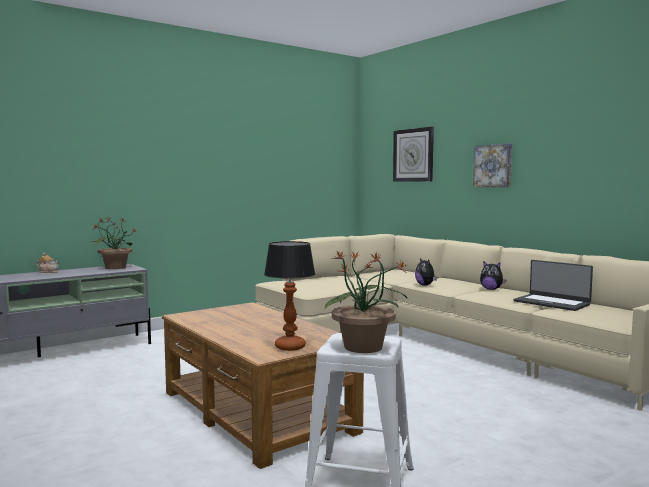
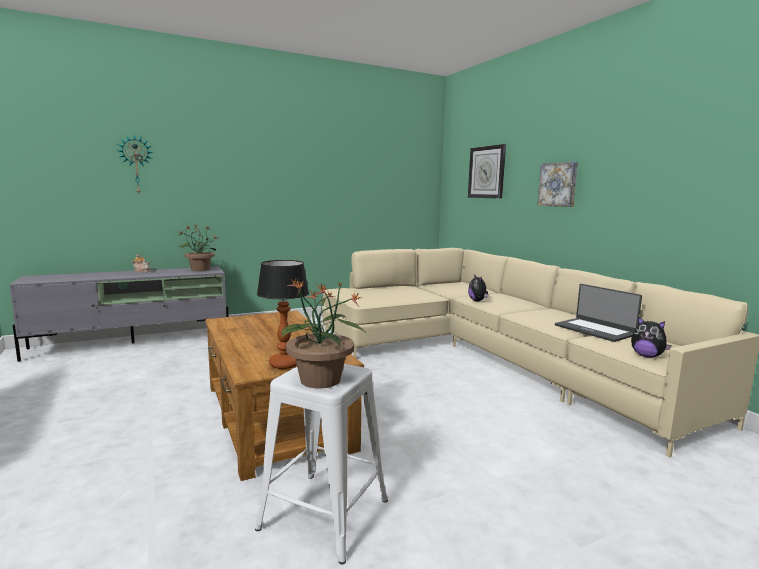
camera: 10 degrees right, 5 degrees up
plush toy [480,261,506,290] -> plush toy moved to [631,317,672,358]
none -> wall clock [117,135,154,194]

